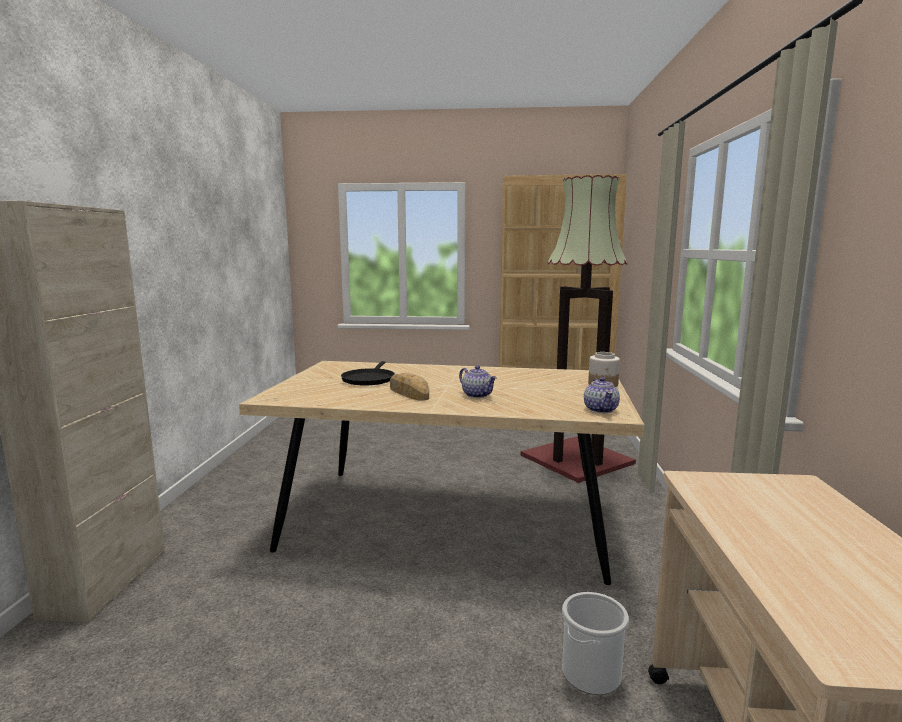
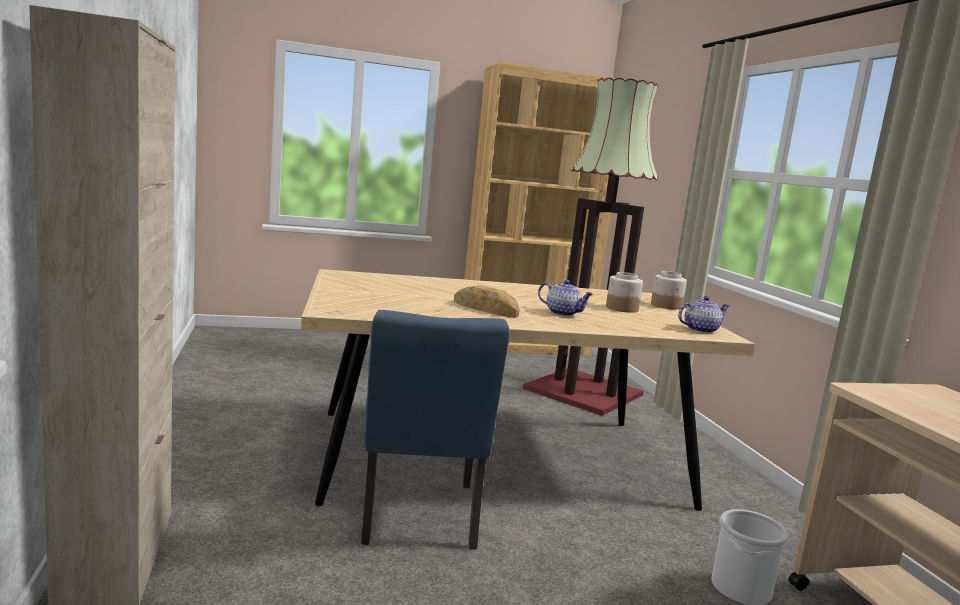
camera: 20 degrees left, 0 degrees up
black frying pan [341,361,395,385] -> none
teapot [584,377,620,413] -> teapot turned 90 degrees counterclockwise [678,296,730,333]
none -> blue chair [361,310,510,549]
none -> jar [606,272,643,313]

